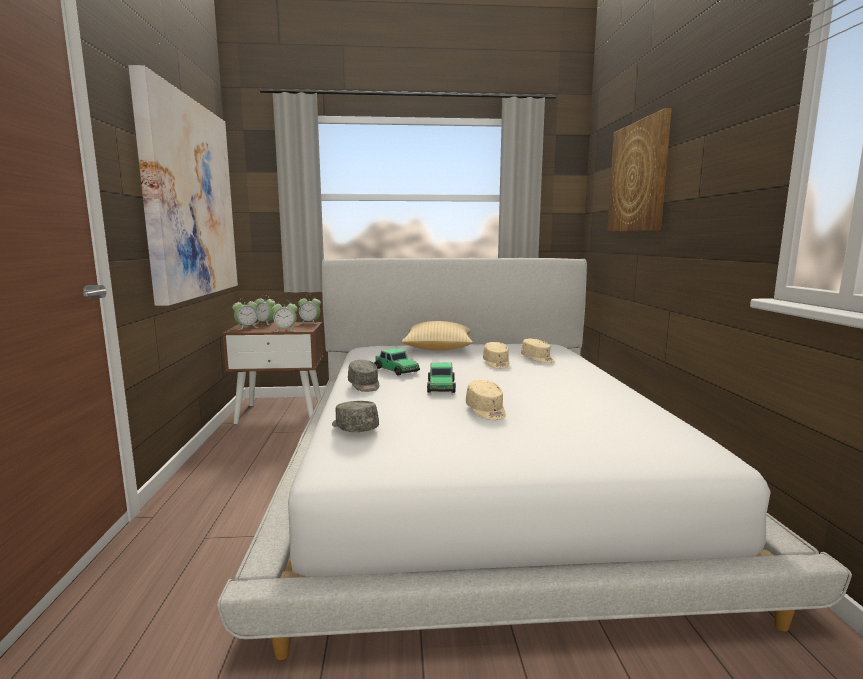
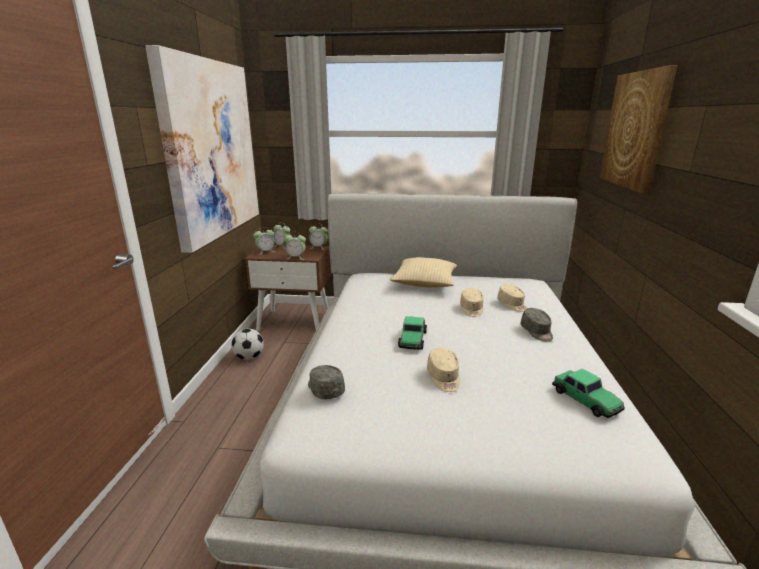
camera: 10 degrees right, 10 degrees up
grey cap [348,360,379,392] -> grey cap moved to [521,308,553,341]
toy car [374,348,420,376] -> toy car moved to [552,368,625,418]
none -> football [231,329,264,360]

